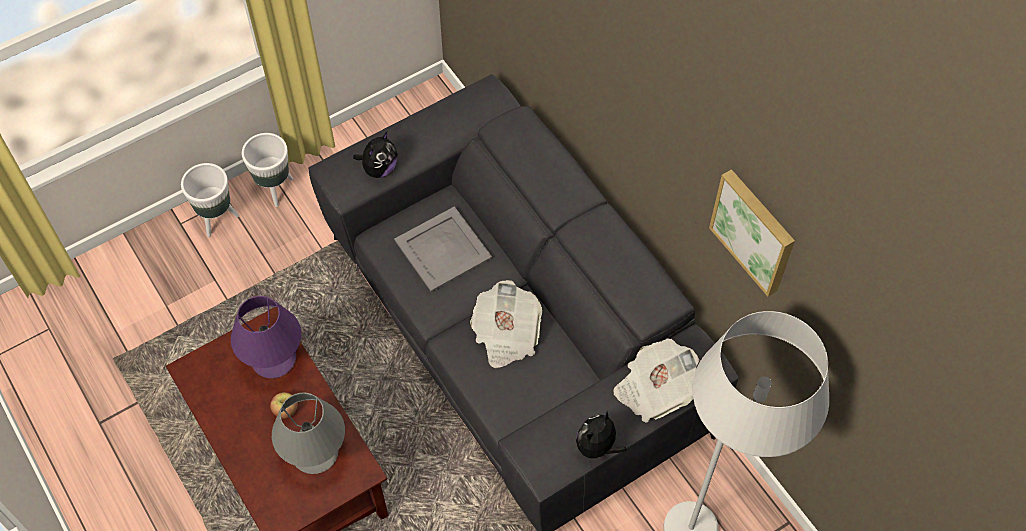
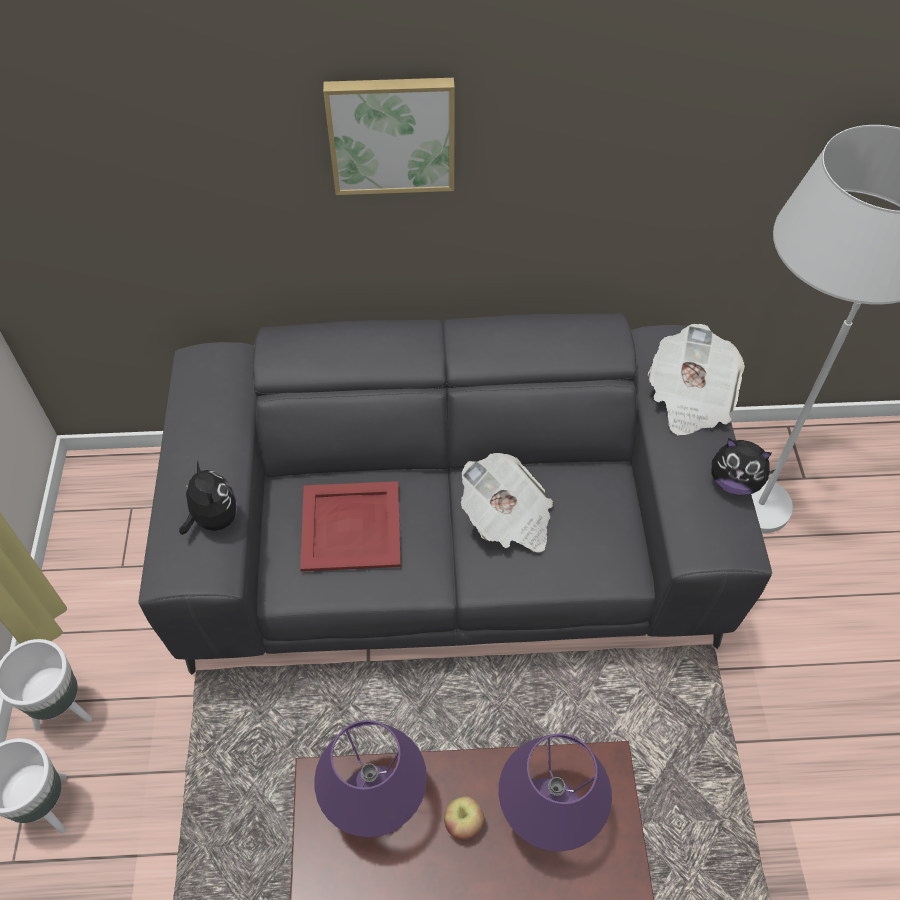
camera: 60 degrees left, 5 degrees down
grey table lamp [272,393,345,474] -> purple table lamp [499,734,612,851]
grey tray [394,206,492,292] -> red tray [300,481,401,572]
plush toy [576,411,627,463] -> plush toy turned 45 degrees counterclockwise [711,439,776,495]
picture [709,169,795,297] -> picture moved to [323,78,455,195]

